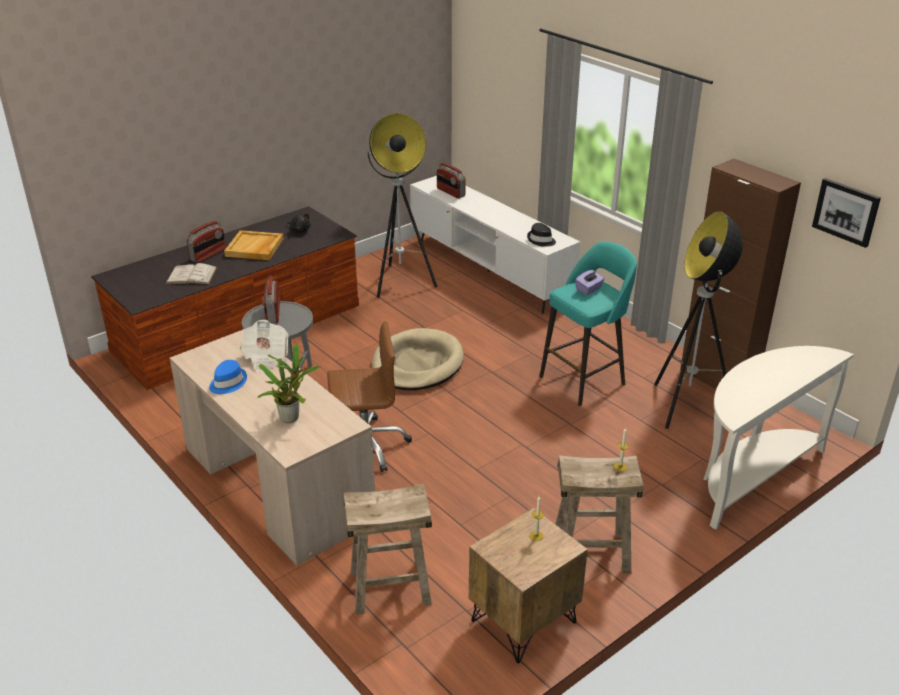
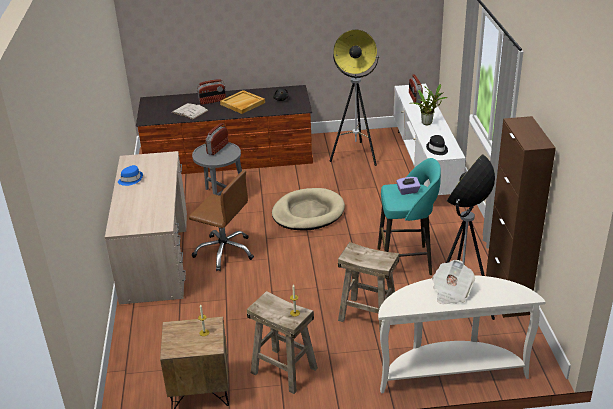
camera: 35 degrees right, 0 degrees up
newspaper [240,320,289,372] -> newspaper moved to [432,260,475,304]
potted plant [257,344,320,423] -> potted plant moved to [409,84,447,125]
beige stool [343,484,432,615] -> beige stool moved to [338,242,399,332]
picture [812,178,881,248] -> none

